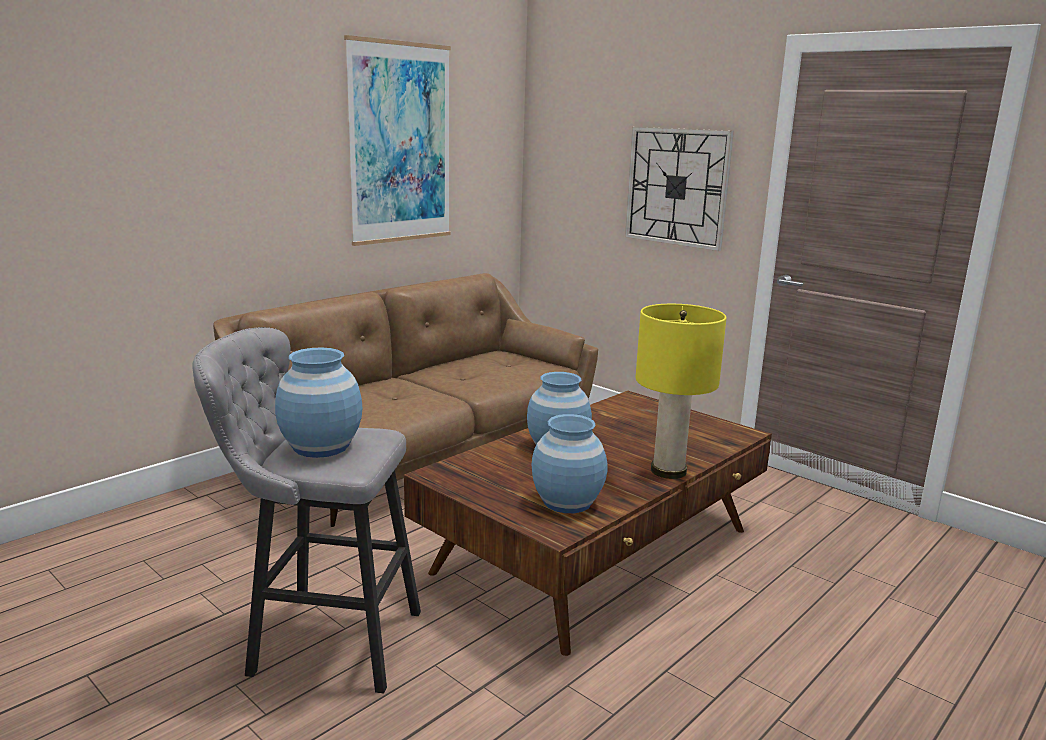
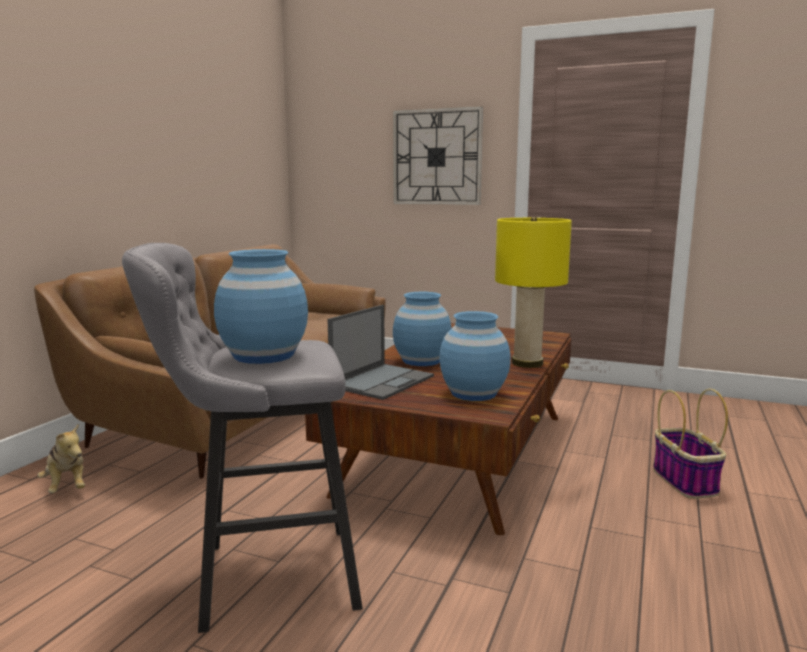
camera: 20 degrees left, 5 degrees down
picture [344,35,451,246] -> none
none -> plush toy [37,423,85,493]
none -> laptop [328,305,434,400]
none -> basket [653,389,728,499]

